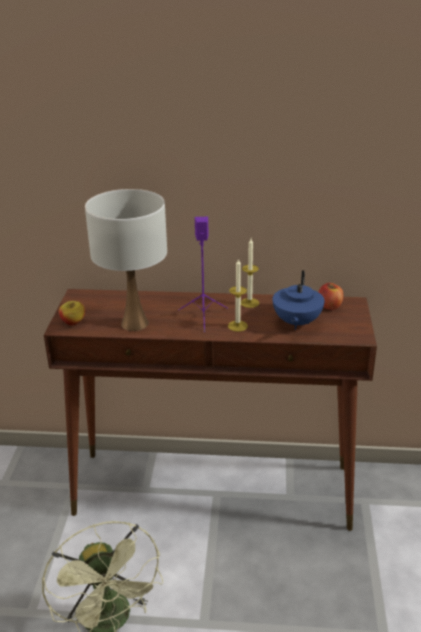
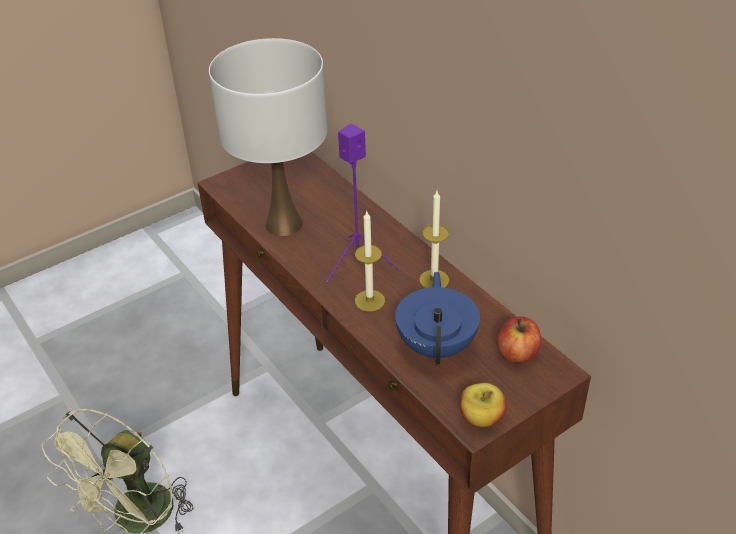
camera: 50 degrees right, 10 degrees up
apple [59,301,85,326] -> apple moved to [460,383,506,428]
blue teapot [273,270,325,330] -> blue teapot turned 120 degrees clockwise [395,272,480,365]

